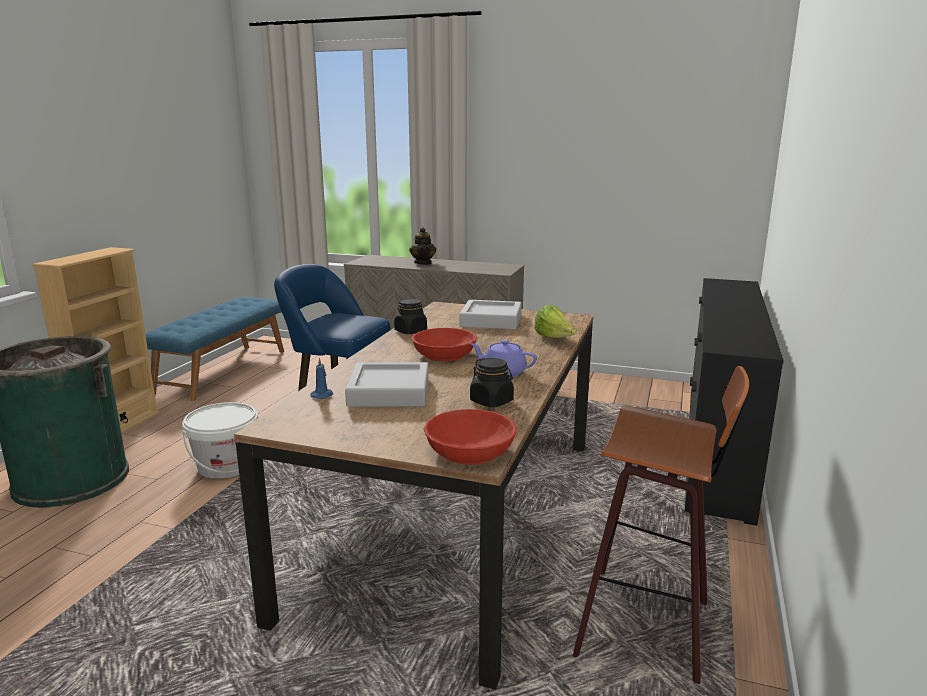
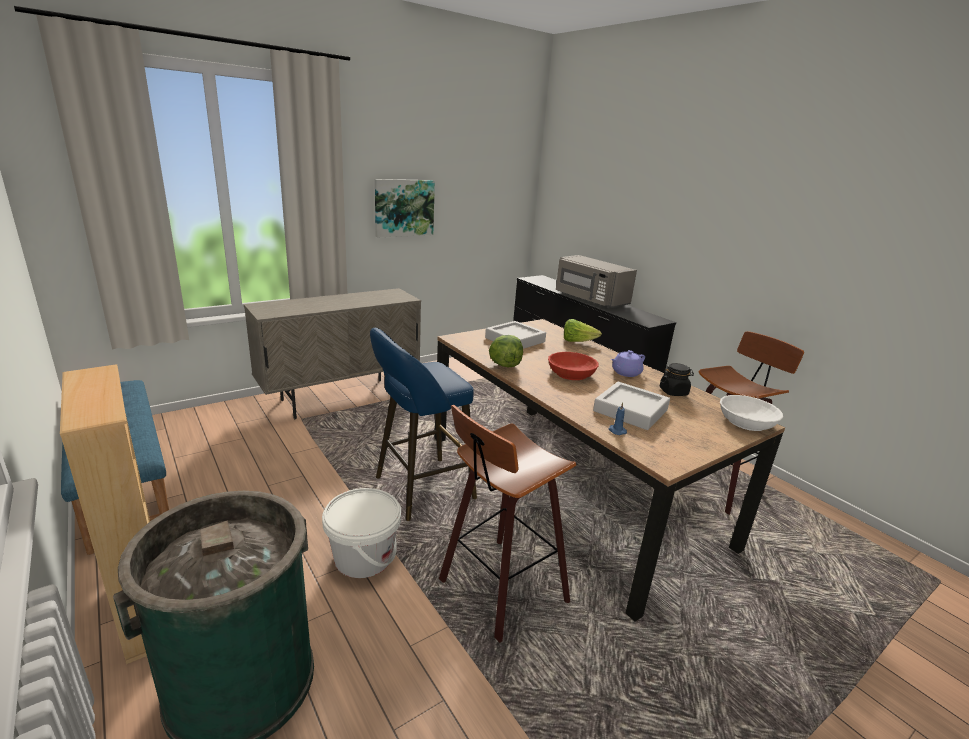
camera: 55 degrees left, 5 degrees up
black jar [394,299,427,334] -> lettuce [489,335,523,367]
teapot [409,227,436,265] -> none
red bowl [424,409,517,465] -> white bowl [720,395,783,431]
none -> picture [375,179,435,237]
none -> stool [439,405,576,643]
none -> grey microwave [556,255,637,308]

